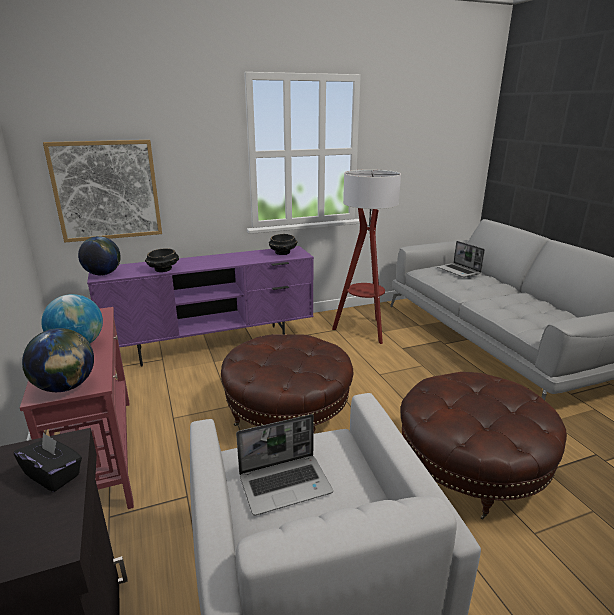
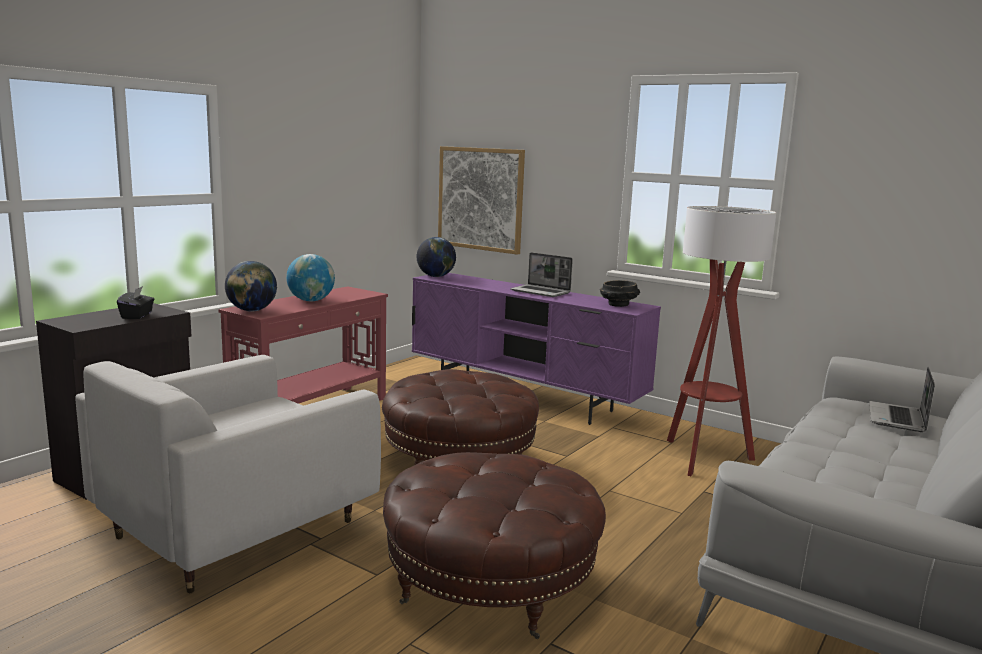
camera: 55 degrees right, 10 degrees down
black bowl [145,248,179,272] -> none
laptop [236,414,333,516] -> laptop moved to [510,252,573,297]

